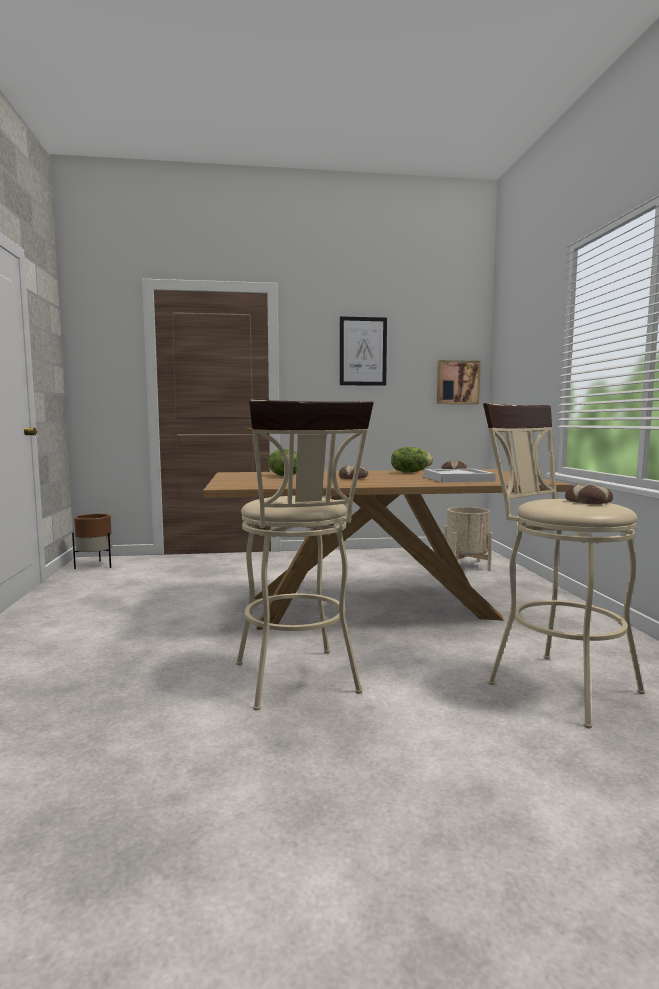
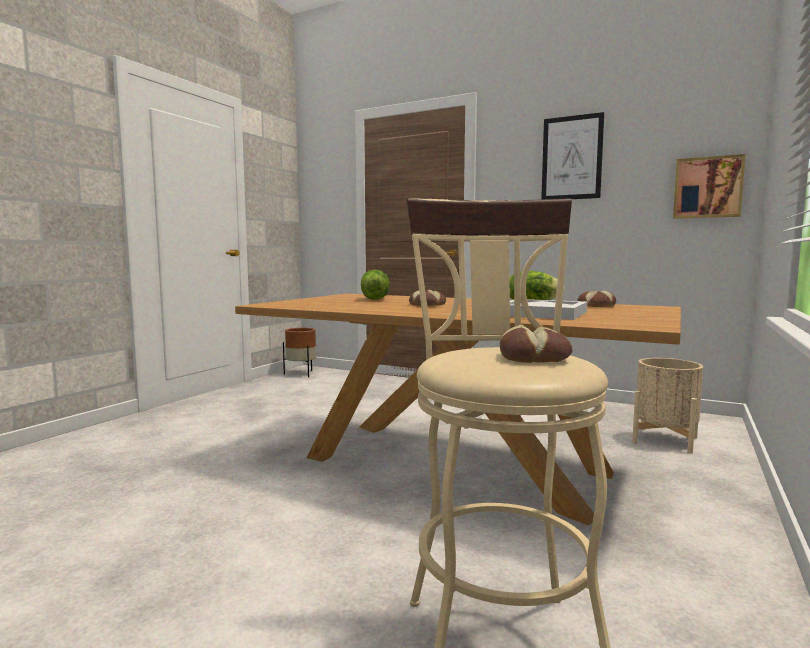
camera: 35 degrees right, 0 degrees up
beige stool [236,400,374,710] -> none

